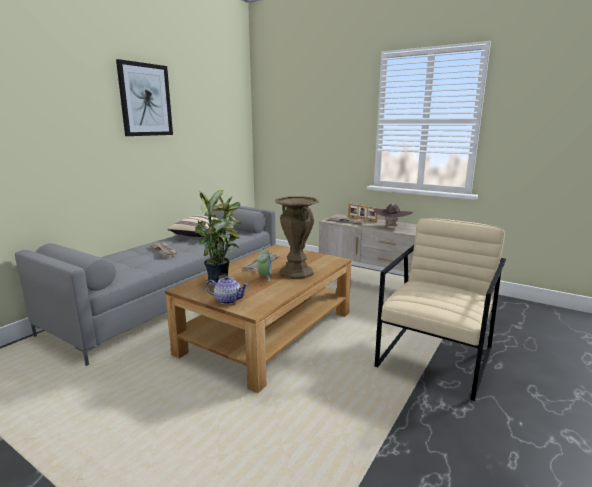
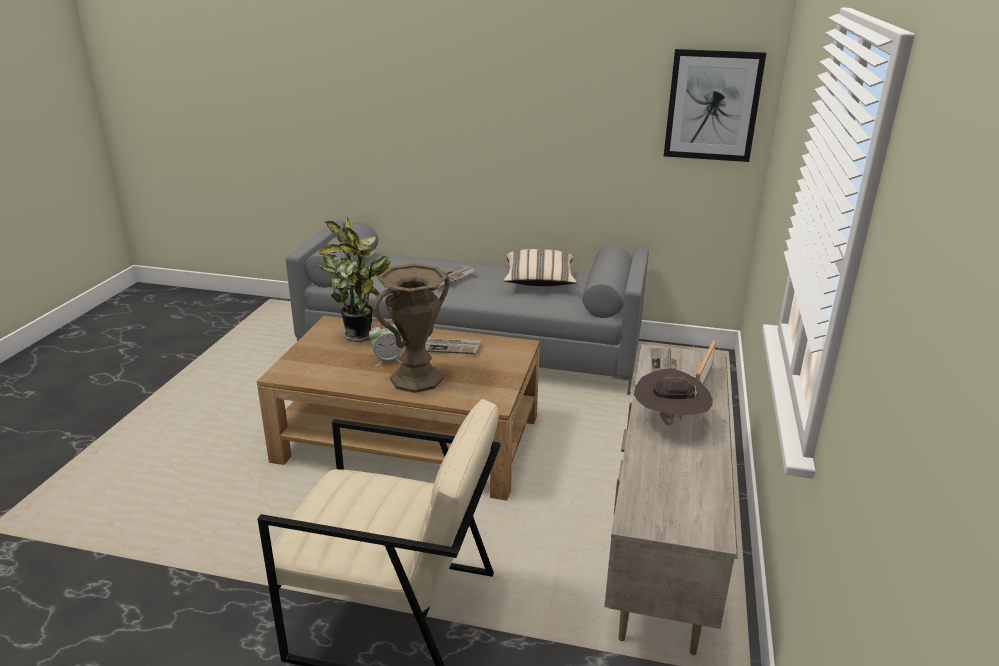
camera: 70 degrees right, 10 degrees up
picture [116,59,173,136] -> picture moved to [664,49,766,162]
teapot [206,276,249,304] -> none

